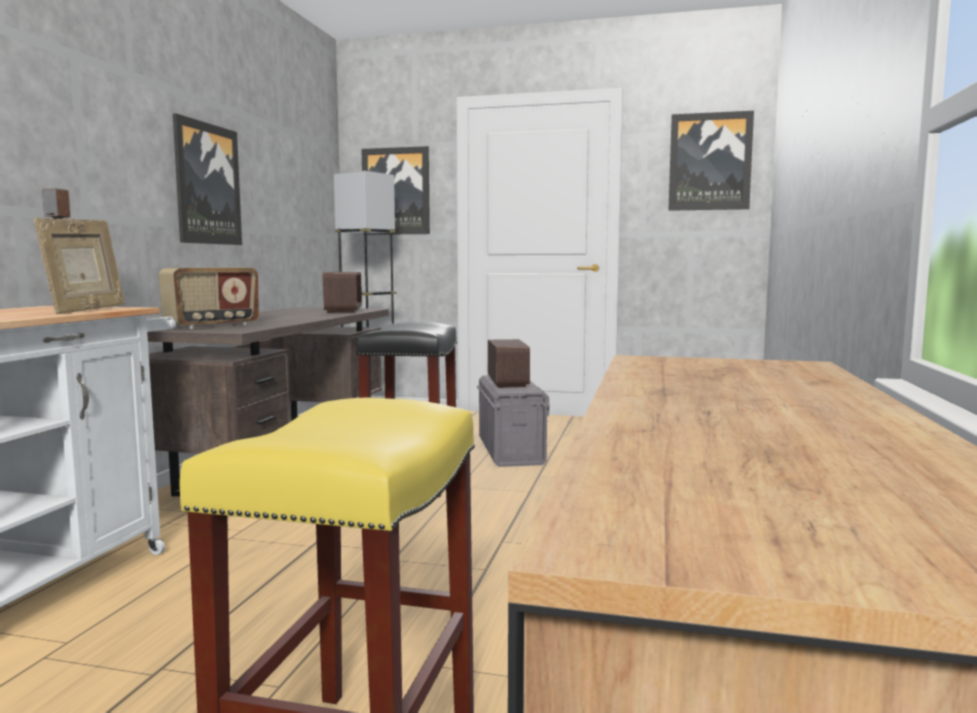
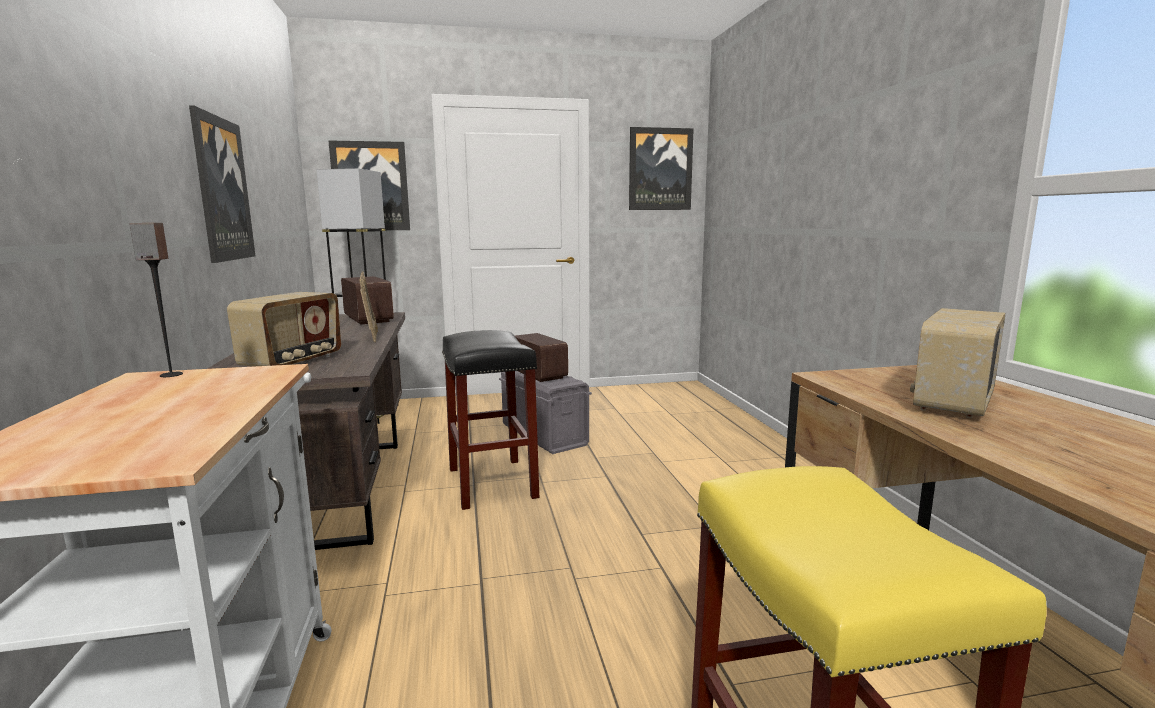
camera: 25 degrees left, 5 degrees up
picture frame [34,218,125,314] -> picture frame moved to [359,271,378,343]
none -> radio [910,308,1005,418]

